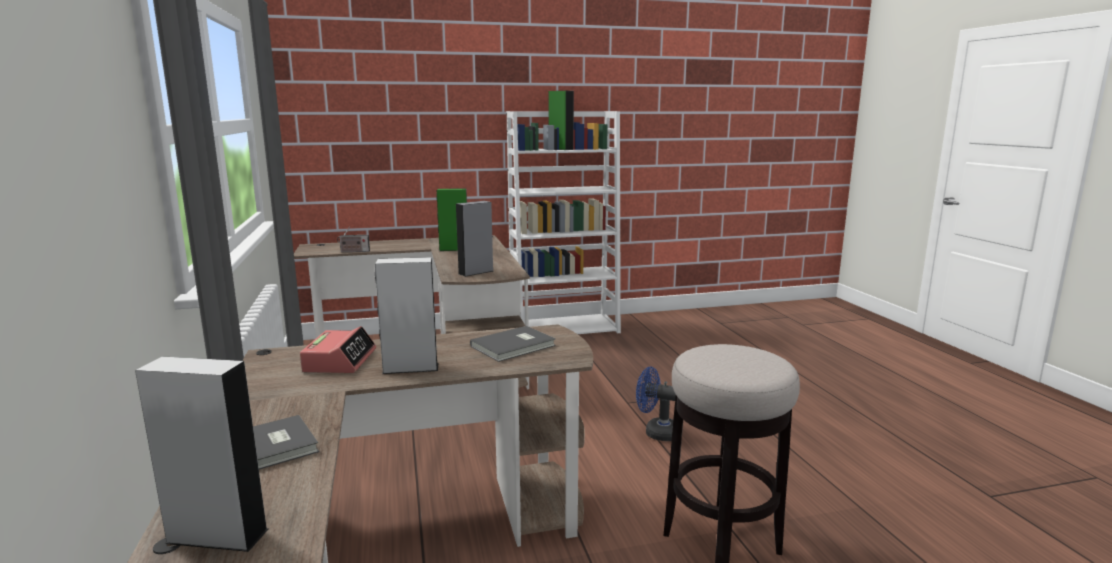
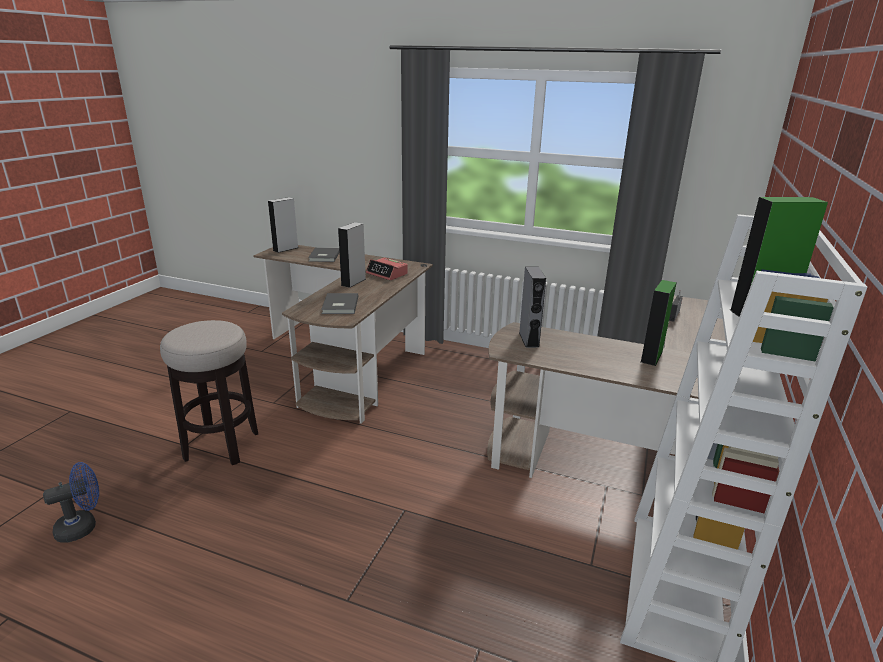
camera: 125 degrees right, 10 degrees up
blue fan [636,367,676,441] -> blue fan moved to [43,462,99,543]

